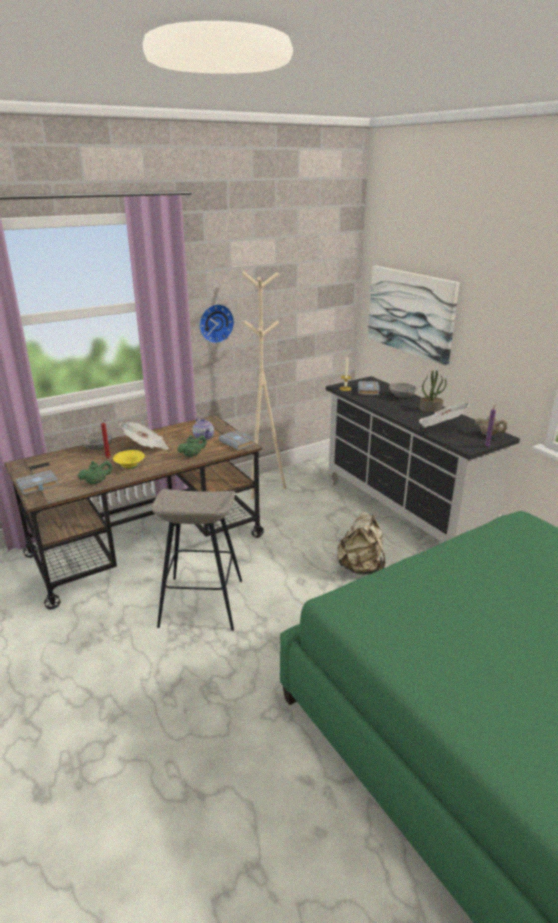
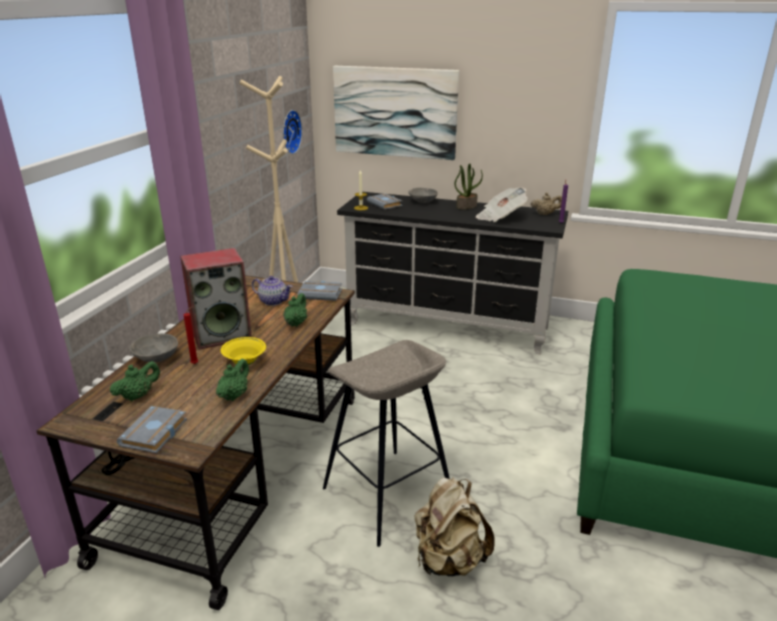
camera: 40 degrees left, 0 degrees up
newspaper [119,422,169,449] -> speaker [180,248,252,350]
wall clock [199,304,234,343] -> wall clock moved to [283,110,302,154]
beige backpack [336,512,385,575] -> beige backpack moved to [415,477,495,577]
none -> green teapot [110,361,160,401]

